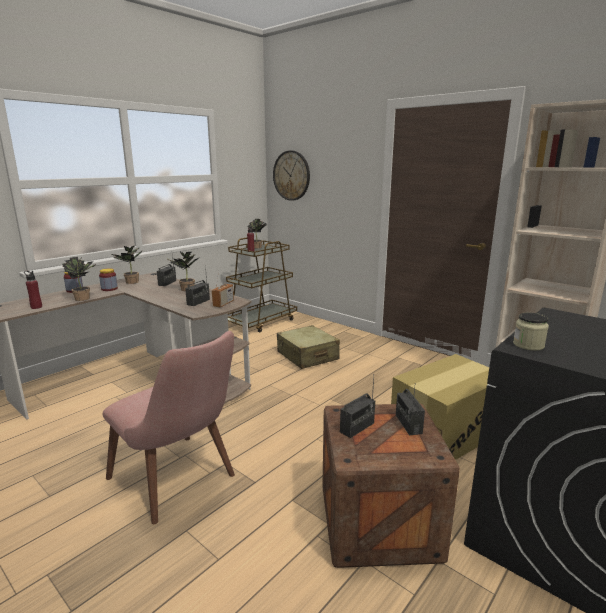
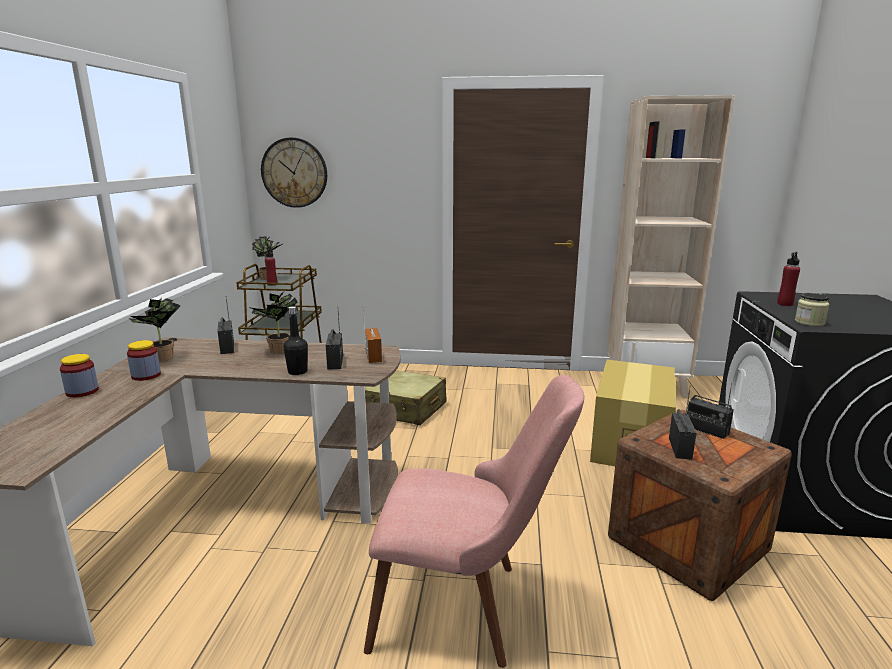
camera: 35 degrees left, 0 degrees up
red bottle [24,271,42,309] -> red bottle moved to [777,252,800,306]
potted plant [62,257,96,301] -> none
none -> black bottle [283,306,308,375]

